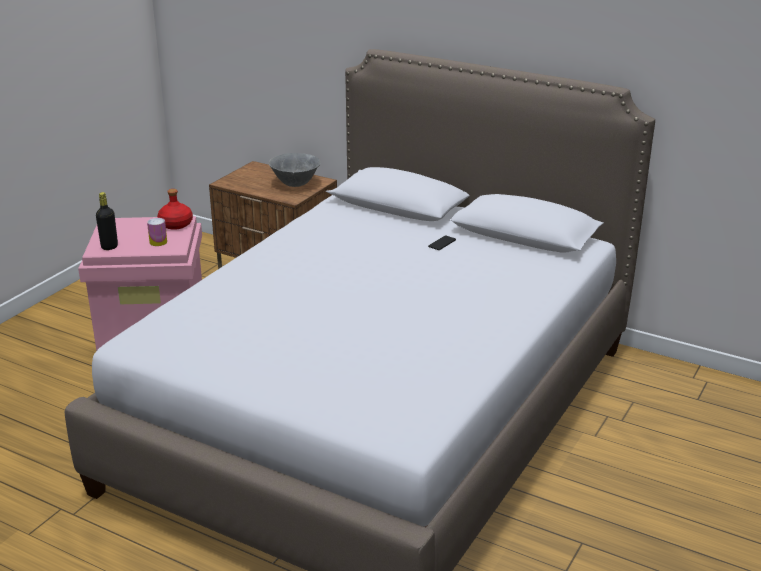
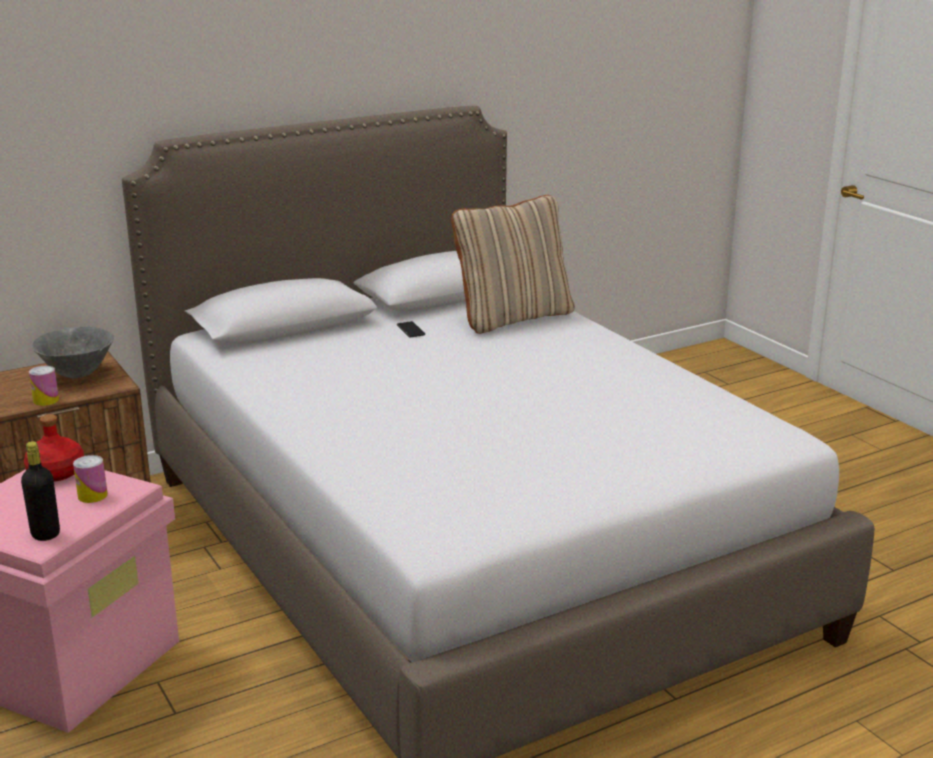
camera: 60 degrees left, 5 degrees down
none -> can [29,366,59,406]
none -> beige pillow [451,195,575,334]

